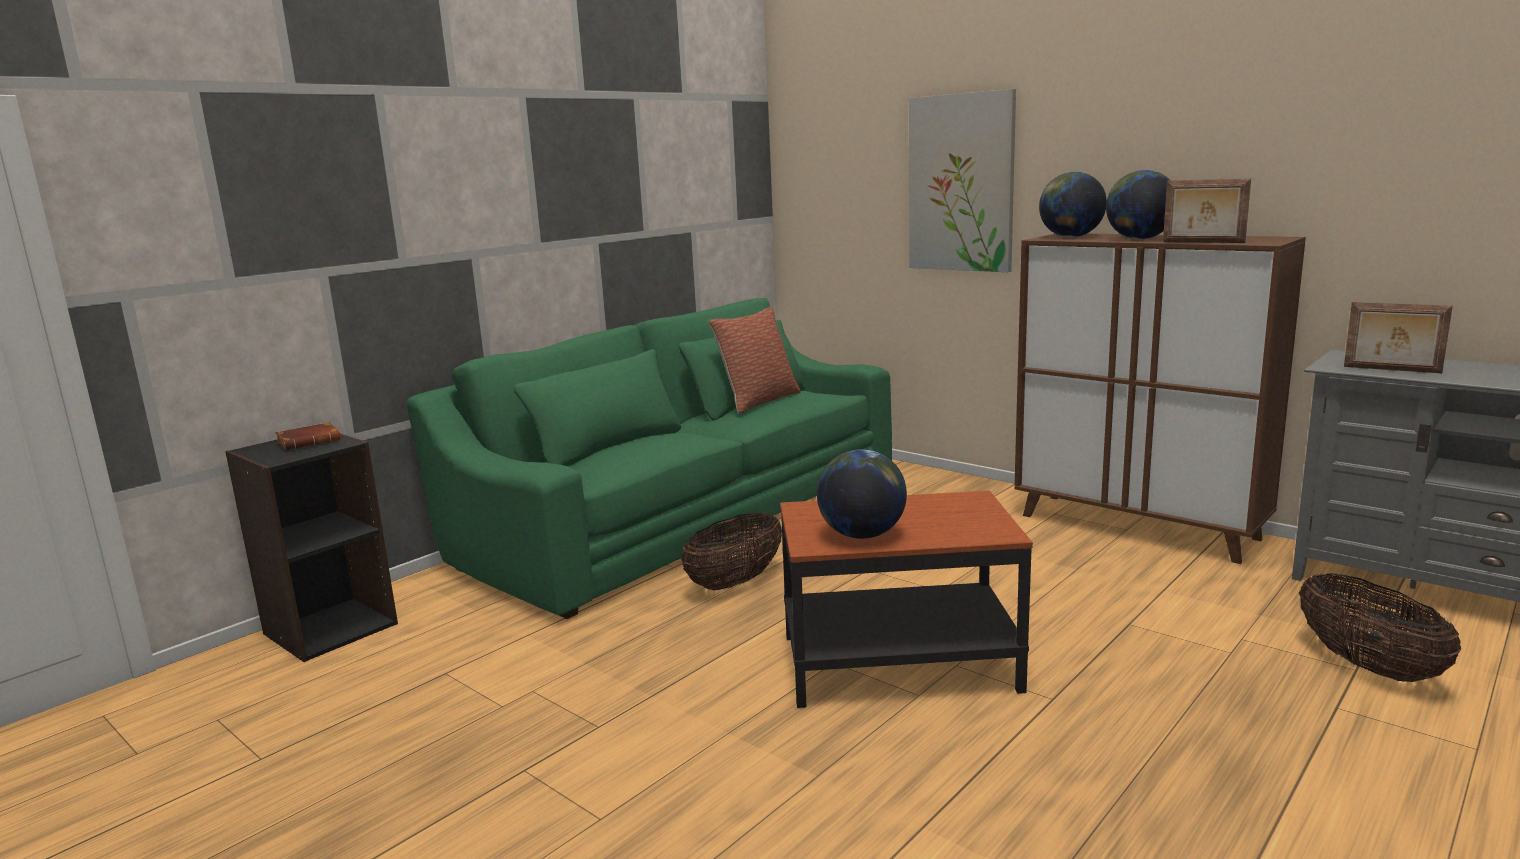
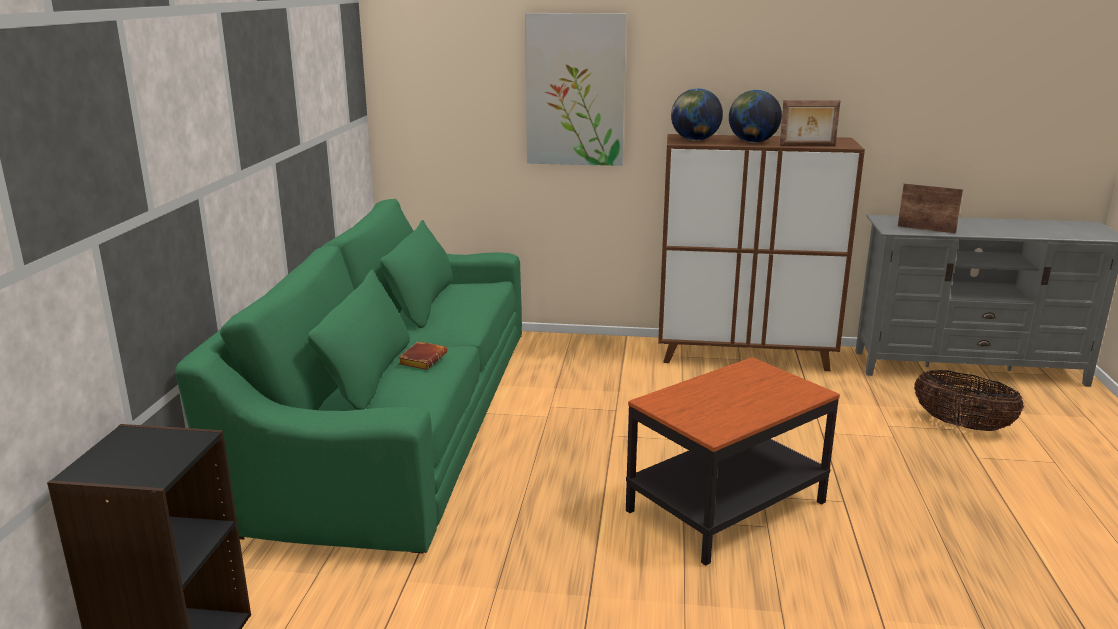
camera: 35 degrees left, 5 degrees up
brown book [275,422,341,451] -> brown book moved to [398,341,447,370]
basket [681,512,782,590] -> none
pillow [708,306,801,414] -> none
globe [817,449,907,539] -> none
picture frame [1344,302,1453,373] -> picture frame turned 150 degrees counterclockwise [898,183,963,233]

